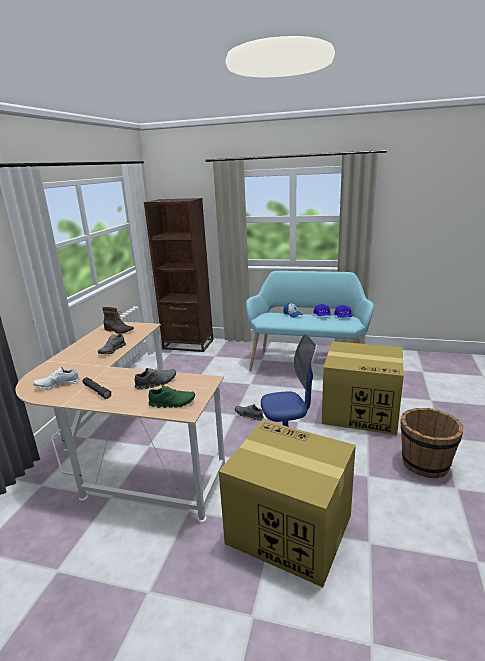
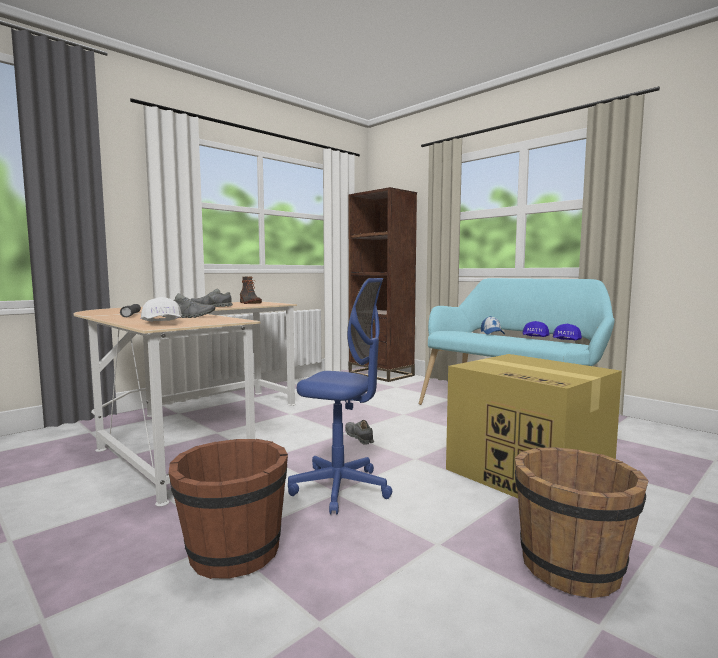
camera: 30 degrees right, 15 degrees down
white shoe [33,367,80,389] -> none
green shoe [148,385,195,408] -> white cap [141,297,182,322]
cardboard box [219,420,356,587] -> brown bucket [169,439,288,579]

